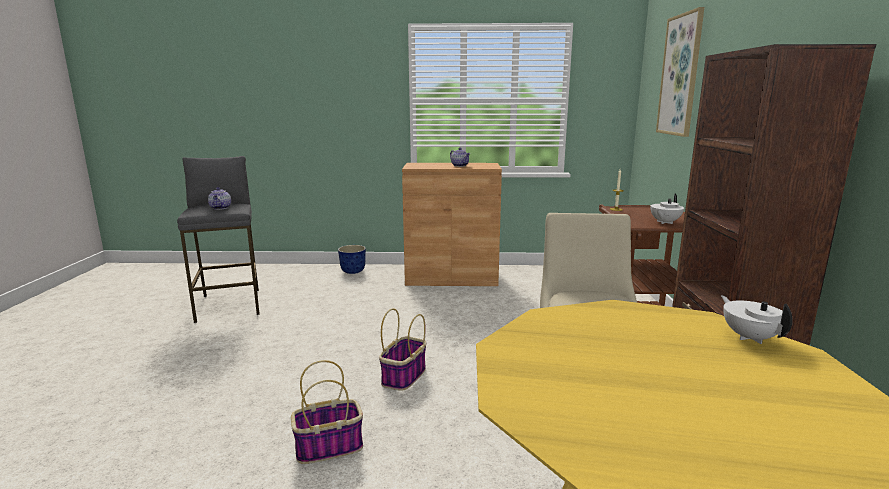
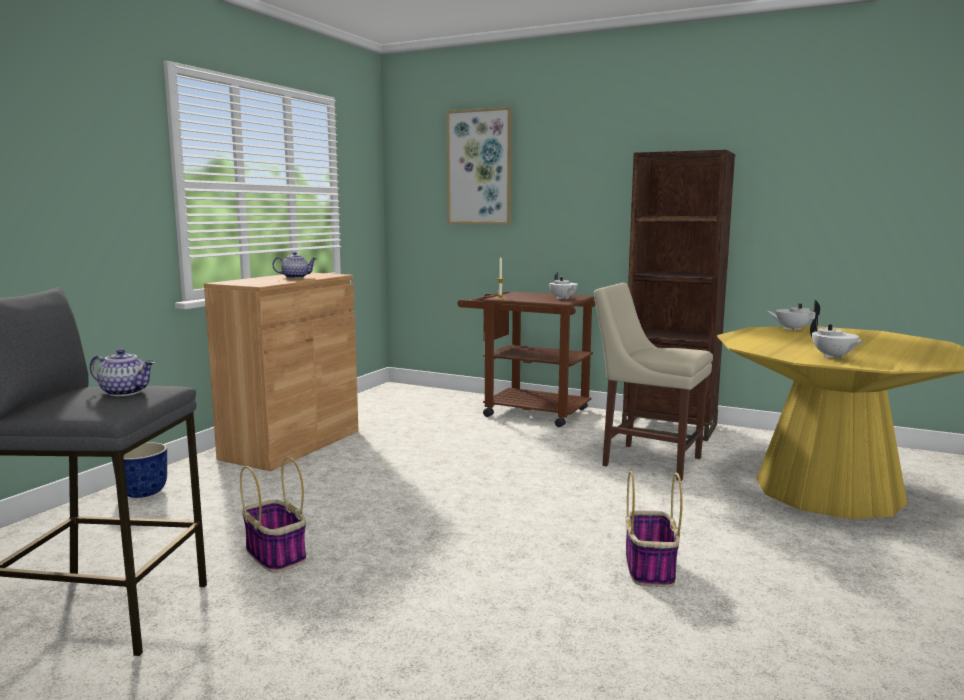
camera: 65 degrees left, 5 degrees down
basket [379,308,426,391] -> basket moved to [240,457,306,573]
none -> white teapot [810,317,865,359]

